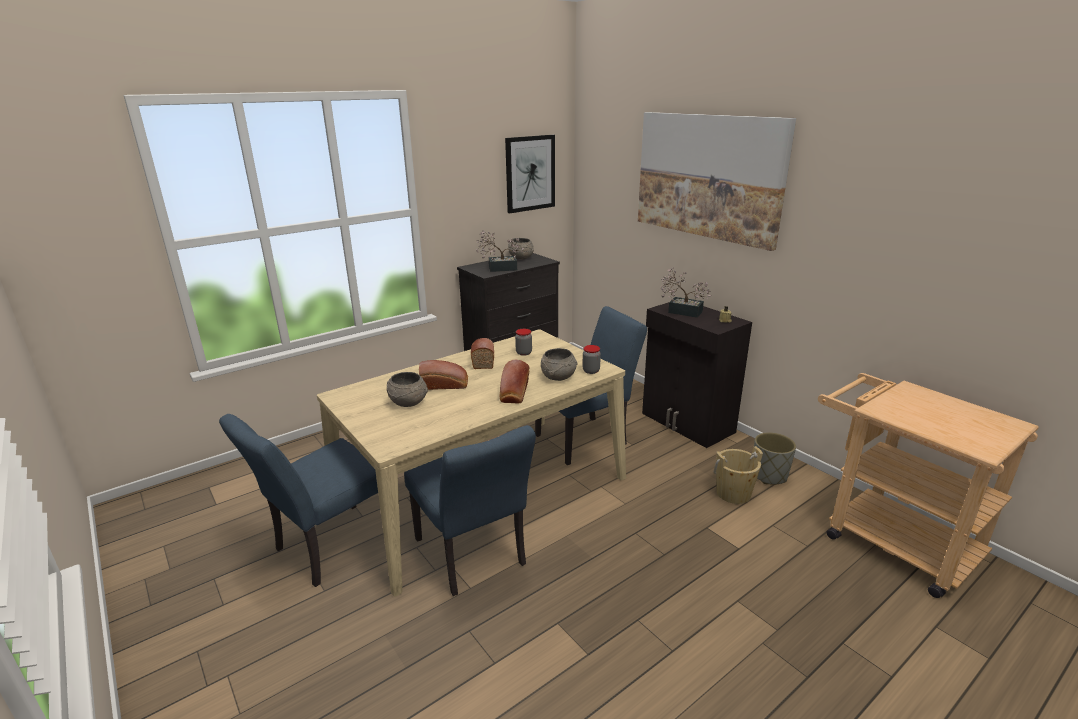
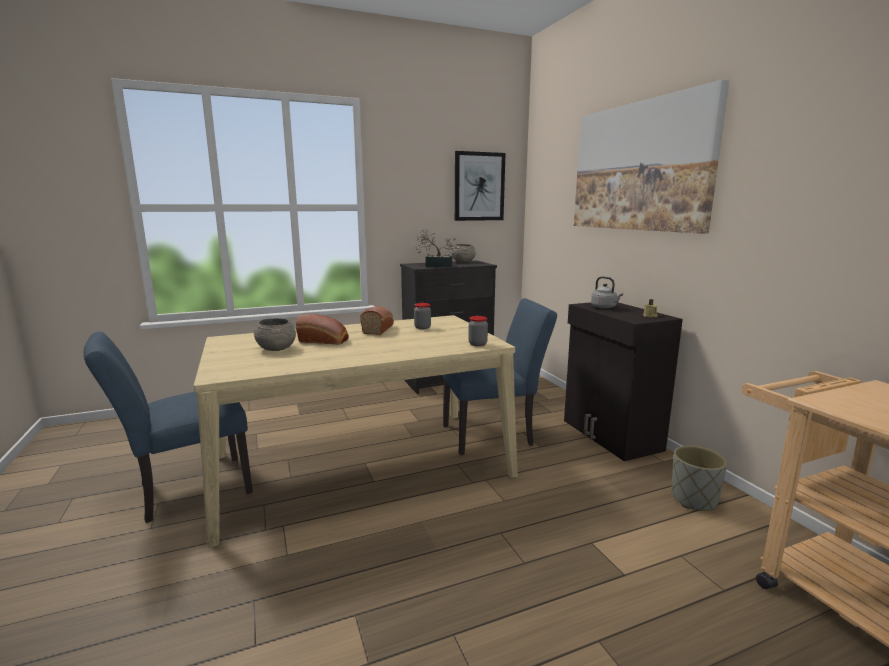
camera: 15 degrees right, 10 degrees down
blue chair [404,425,536,596] -> none
bread [499,360,529,403] -> none
grey bowl [541,348,577,381] -> none
potted plant [661,267,711,318] -> grey kettle [591,276,623,309]
beige bucket [714,446,763,504] -> none

